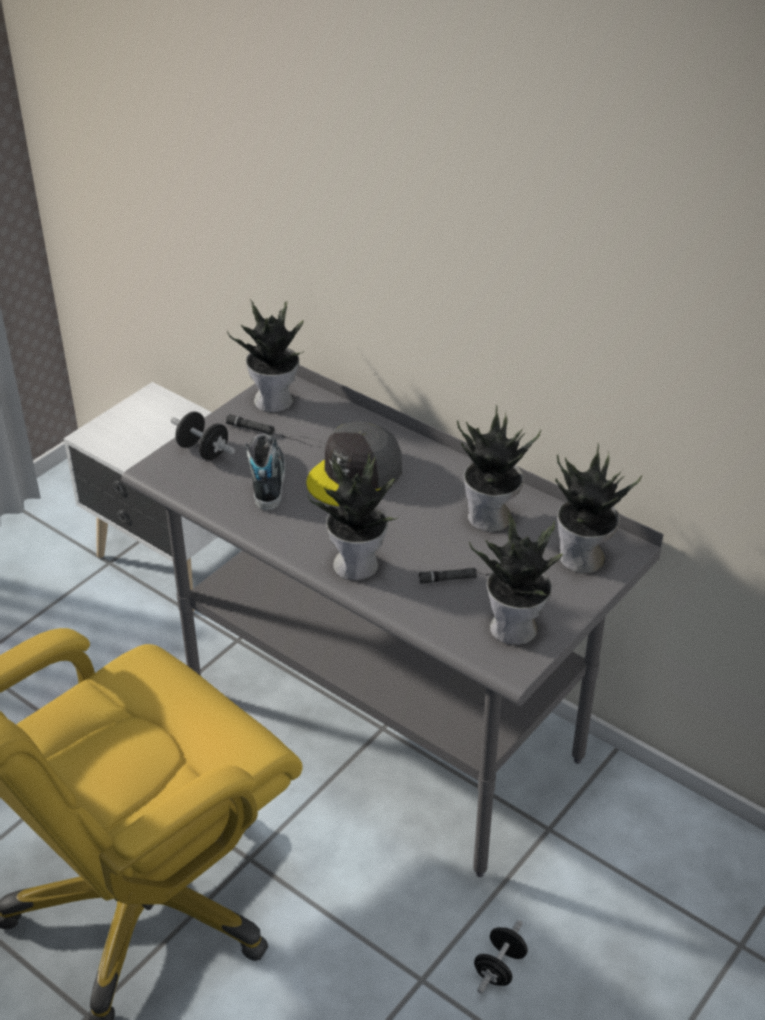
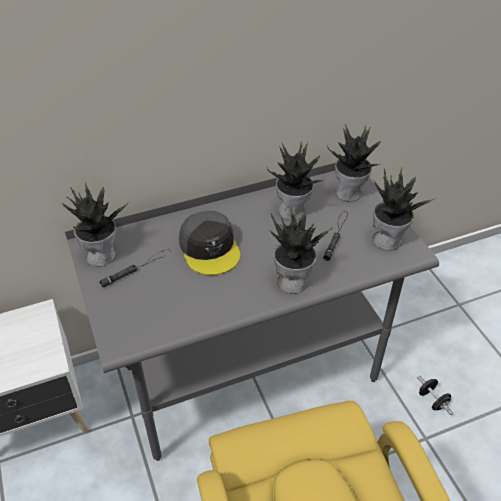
camera: 60 degrees left, 5 degrees up
black dumbbell [171,411,235,460] -> none
shoe [245,433,285,511] -> none

